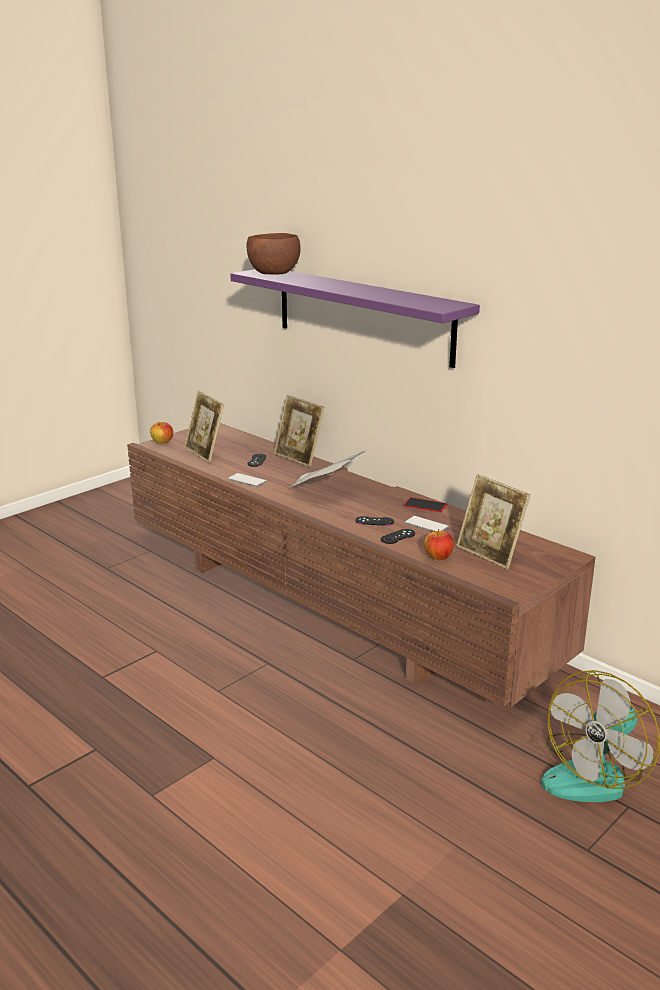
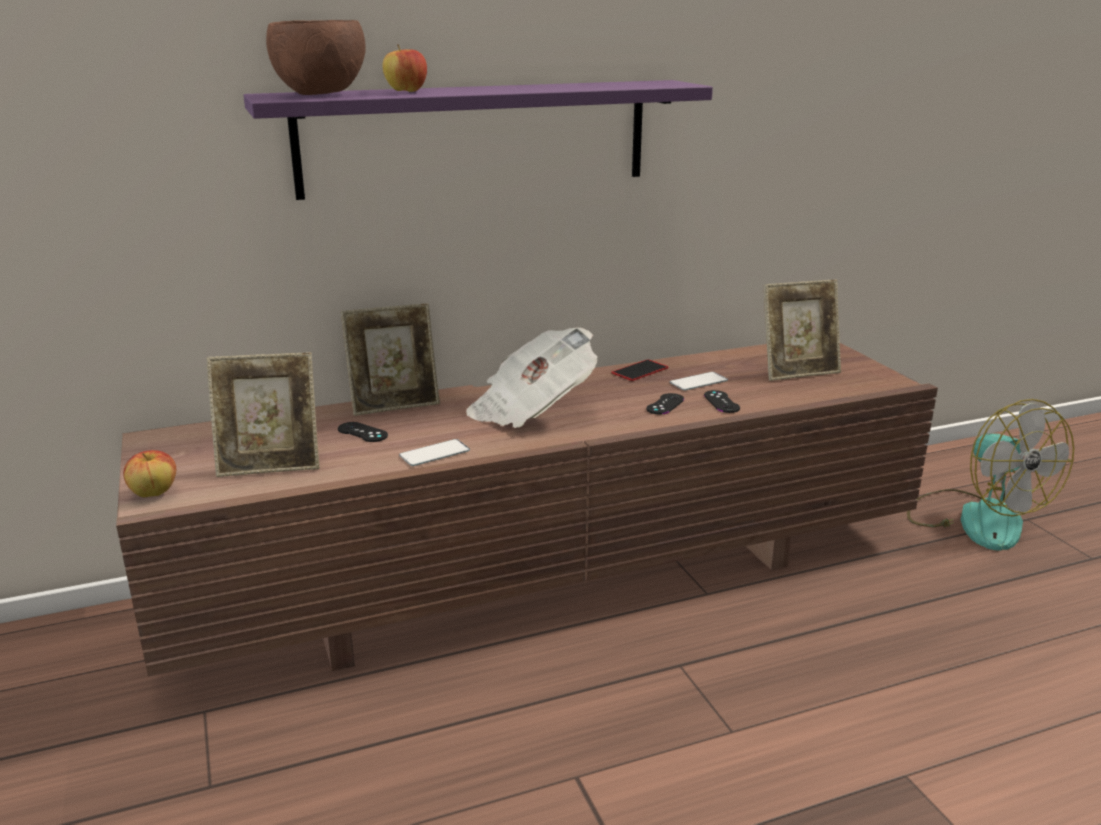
camera: 65 degrees left, 0 degrees up
apple [424,529,454,560] -> apple moved to [382,44,427,92]

